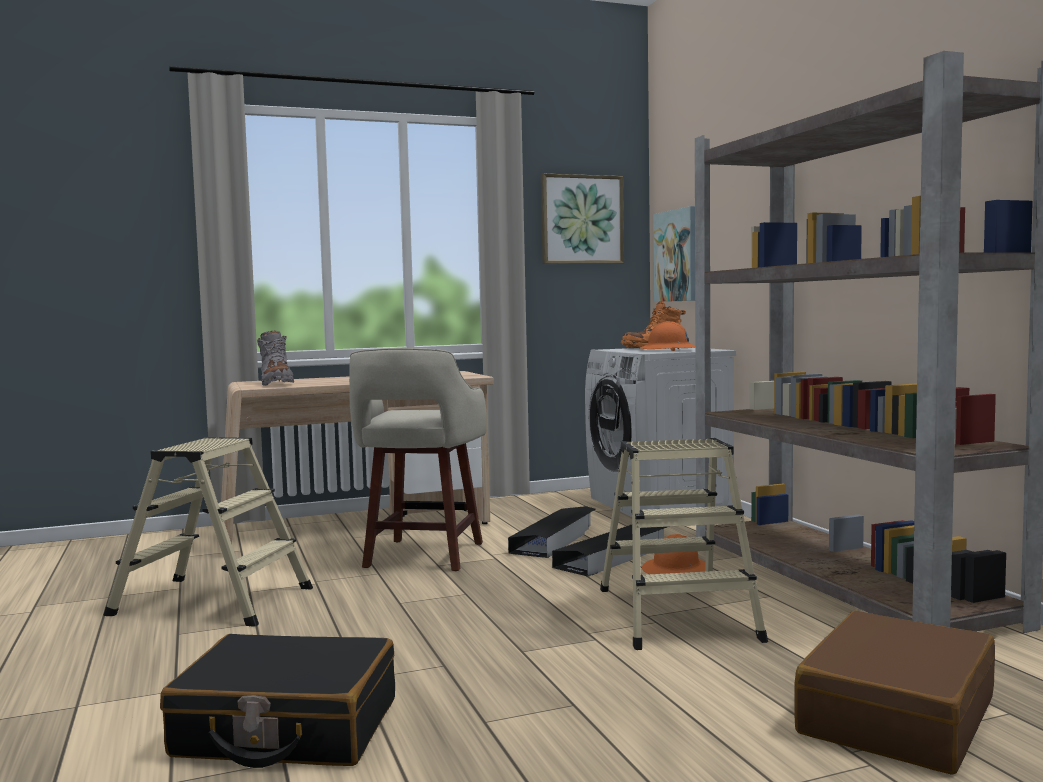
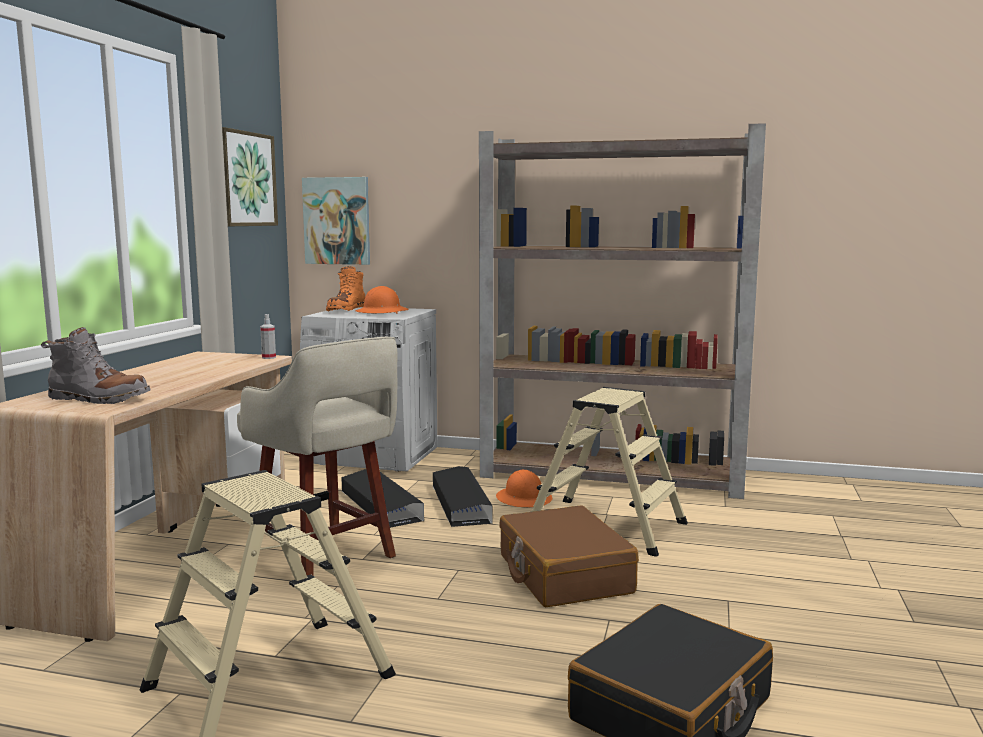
camera: 55 degrees left, 5 degrees up
brown suitcase [794,611,995,774] -> brown suitcase moved to [499,505,639,607]
none -> spray bottle [260,314,276,359]

